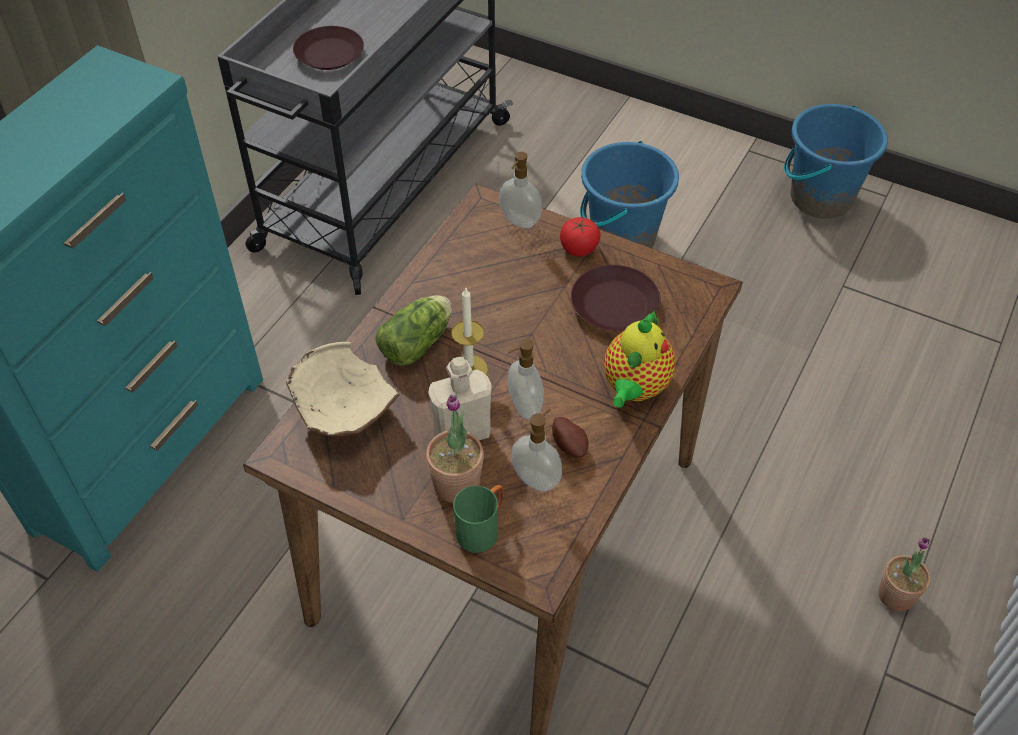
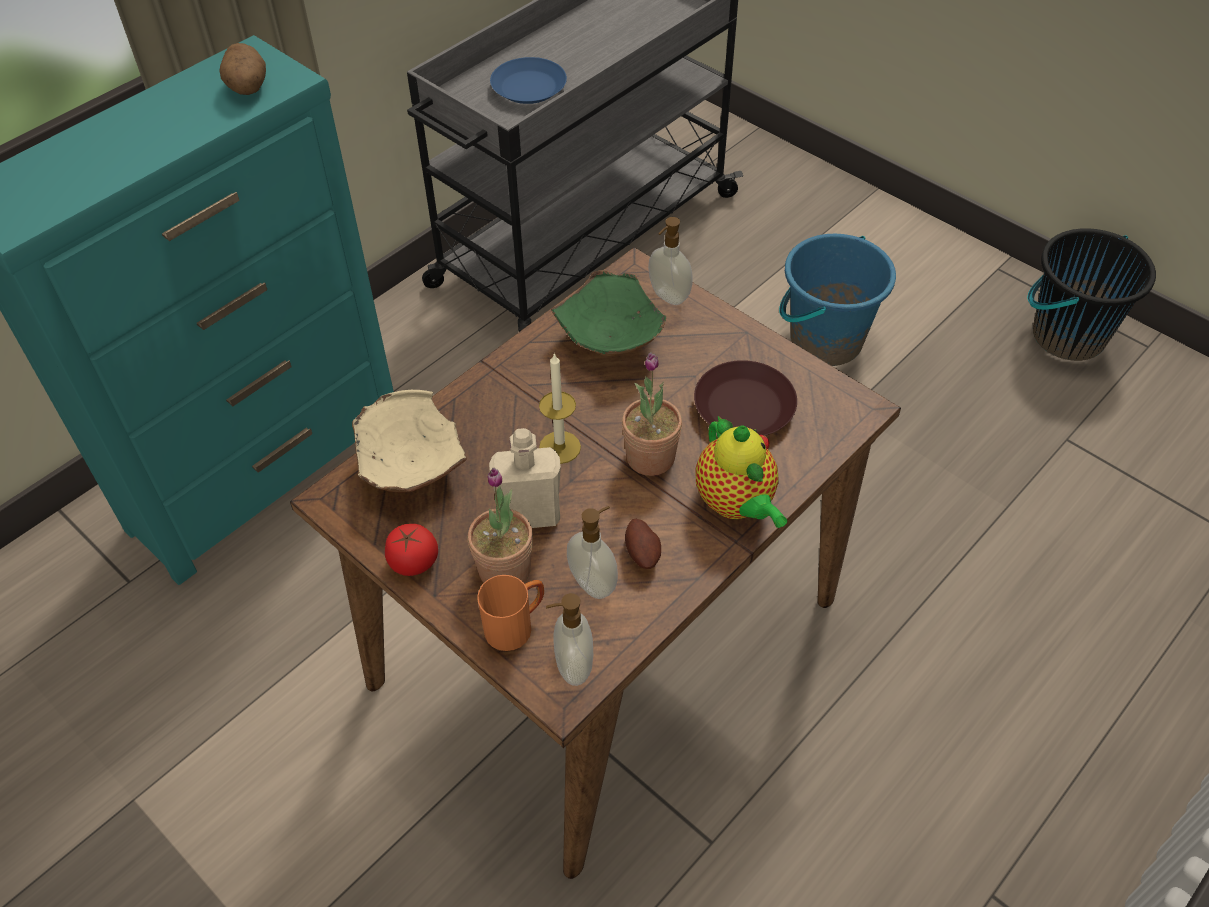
camera: 15 degrees right, 0 degrees up
brown plate [293,26,364,70] -> blue plate [490,57,567,104]
lettuce [375,295,452,366] -> none
green mug [453,485,504,553] -> orange mug [477,575,544,651]
soap dispenser [508,338,544,419] -> soap dispenser moved to [546,593,593,686]
tomato [560,217,601,257] -> tomato moved to [385,524,438,576]
teapot [604,310,676,408] -> teapot turned 60 degrees counterclockwise [695,416,787,528]
blue bucket [784,104,888,219] -> black bucket [1027,228,1156,361]
potted plant [878,537,931,611] -> potted plant moved to [622,352,682,476]
none -> potato [219,43,266,95]
none -> green bowl [551,270,667,356]

